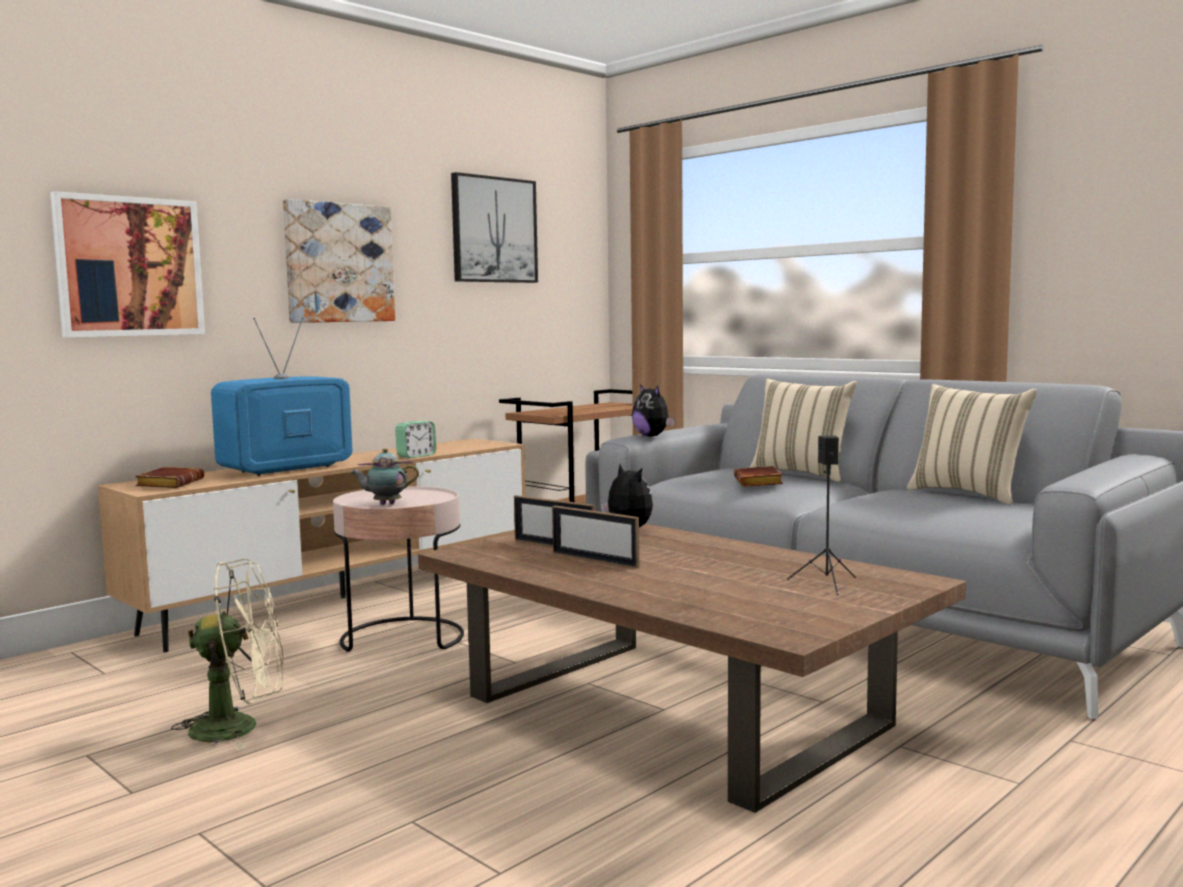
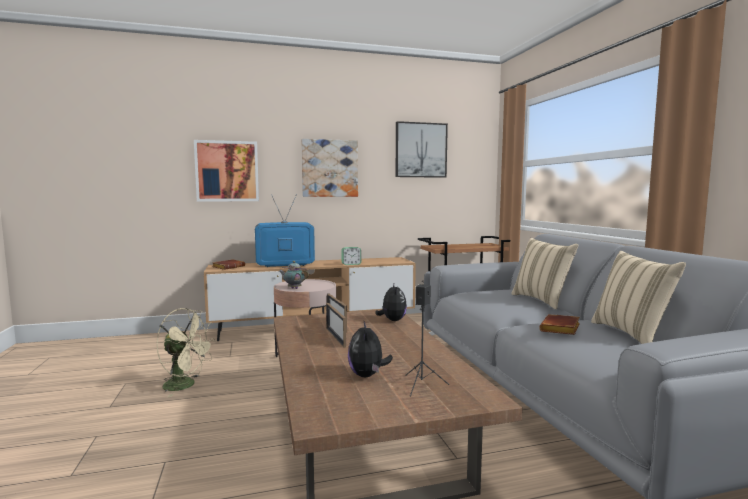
camera: 30 degrees right, 0 degrees up
plush toy [632,384,674,437] -> plush toy moved to [348,320,393,377]
brown book [734,466,783,487] -> brown book moved to [539,314,580,335]

